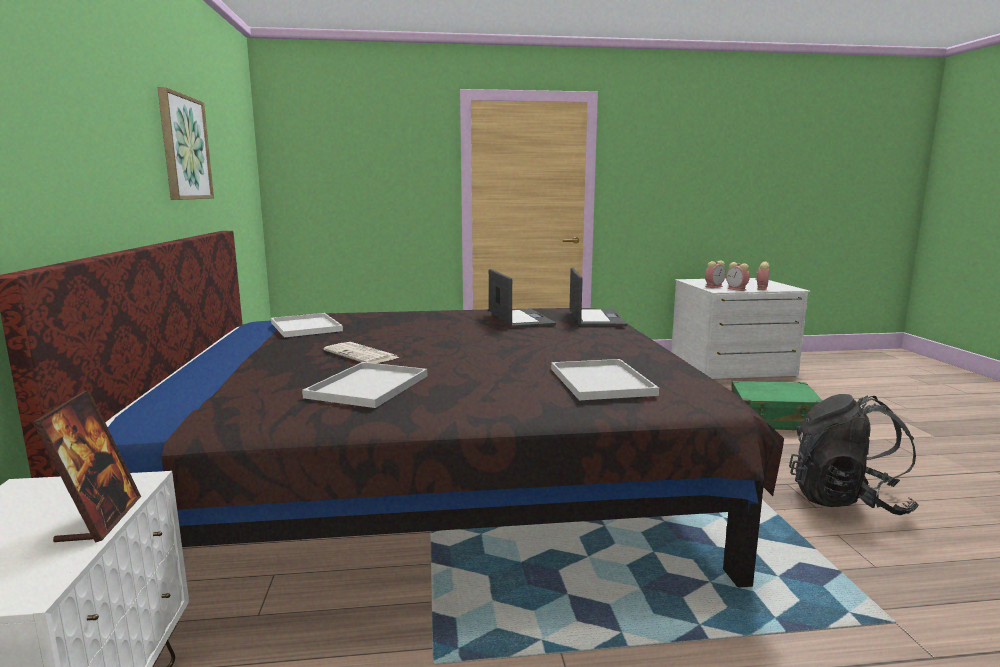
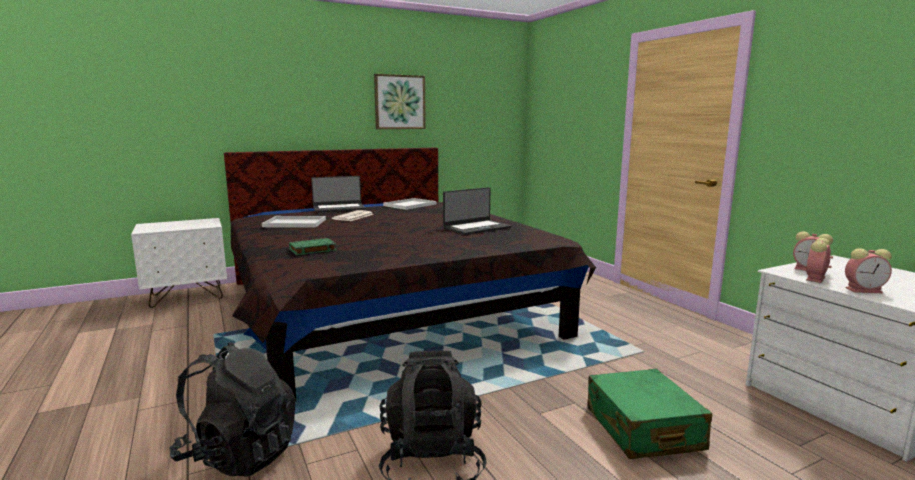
camera: 70 degrees right, 0 degrees up
picture frame [32,390,141,543] -> none
white tray [551,359,659,400] -> green book [289,238,336,255]
laptop [570,268,627,326] -> laptop moved to [311,176,366,212]
none -> black backpack [170,342,295,477]

